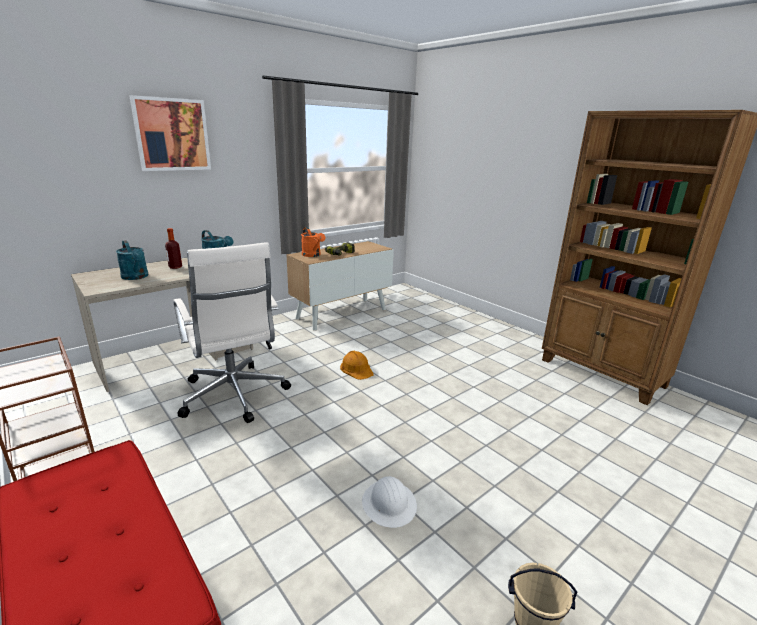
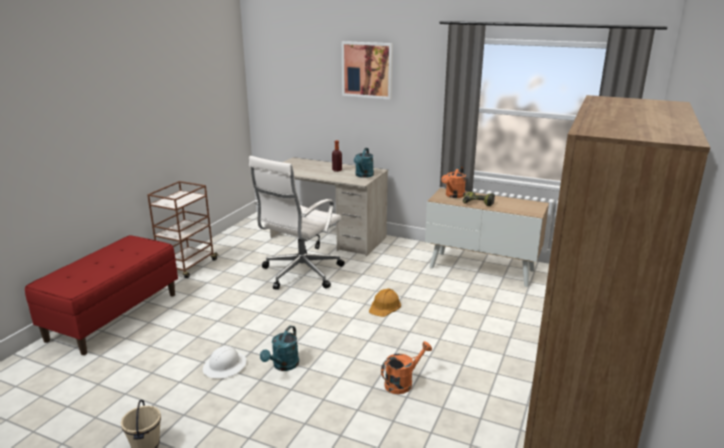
camera: 65 degrees right, 0 degrees up
turquoise watering can [116,240,149,280] -> turquoise watering can moved to [260,326,299,371]
none -> orange watering can [381,341,432,394]

